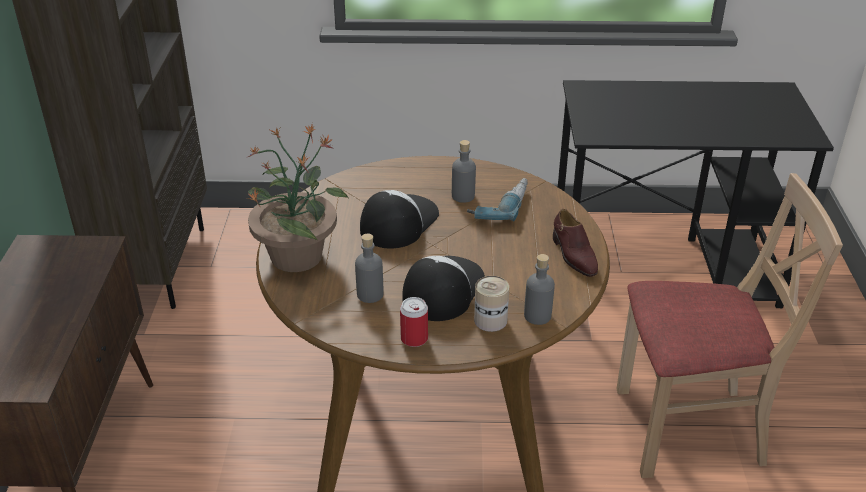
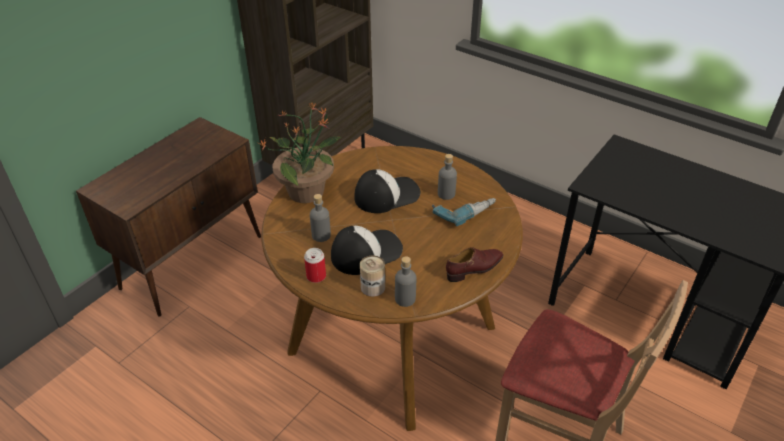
camera: 35 degrees right, 5 degrees up
brown shoe [553,209,598,277] -> brown shoe turned 135 degrees counterclockwise [446,247,503,282]

